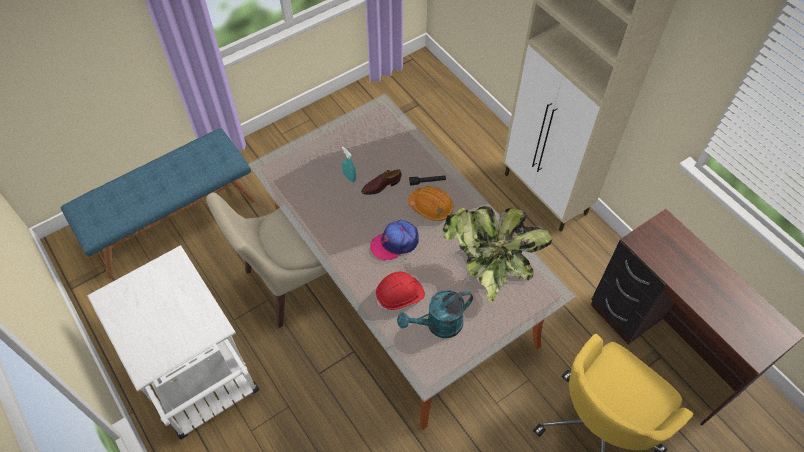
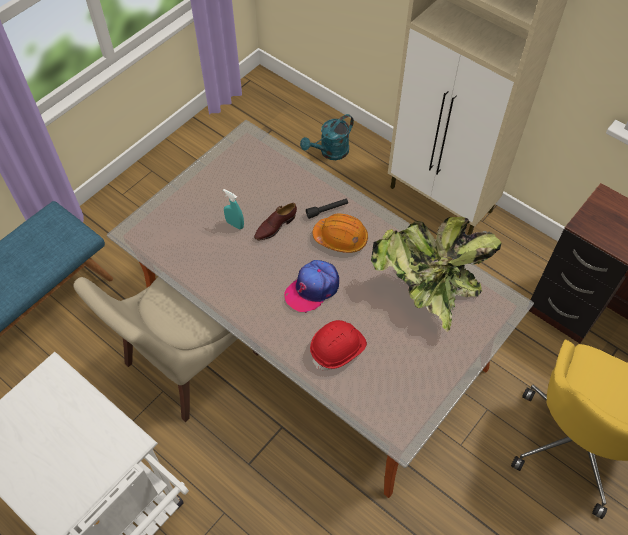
camera: 15 degrees left, 0 degrees up
turquoise watering can [397,290,473,338] -> turquoise watering can moved to [300,114,354,160]

